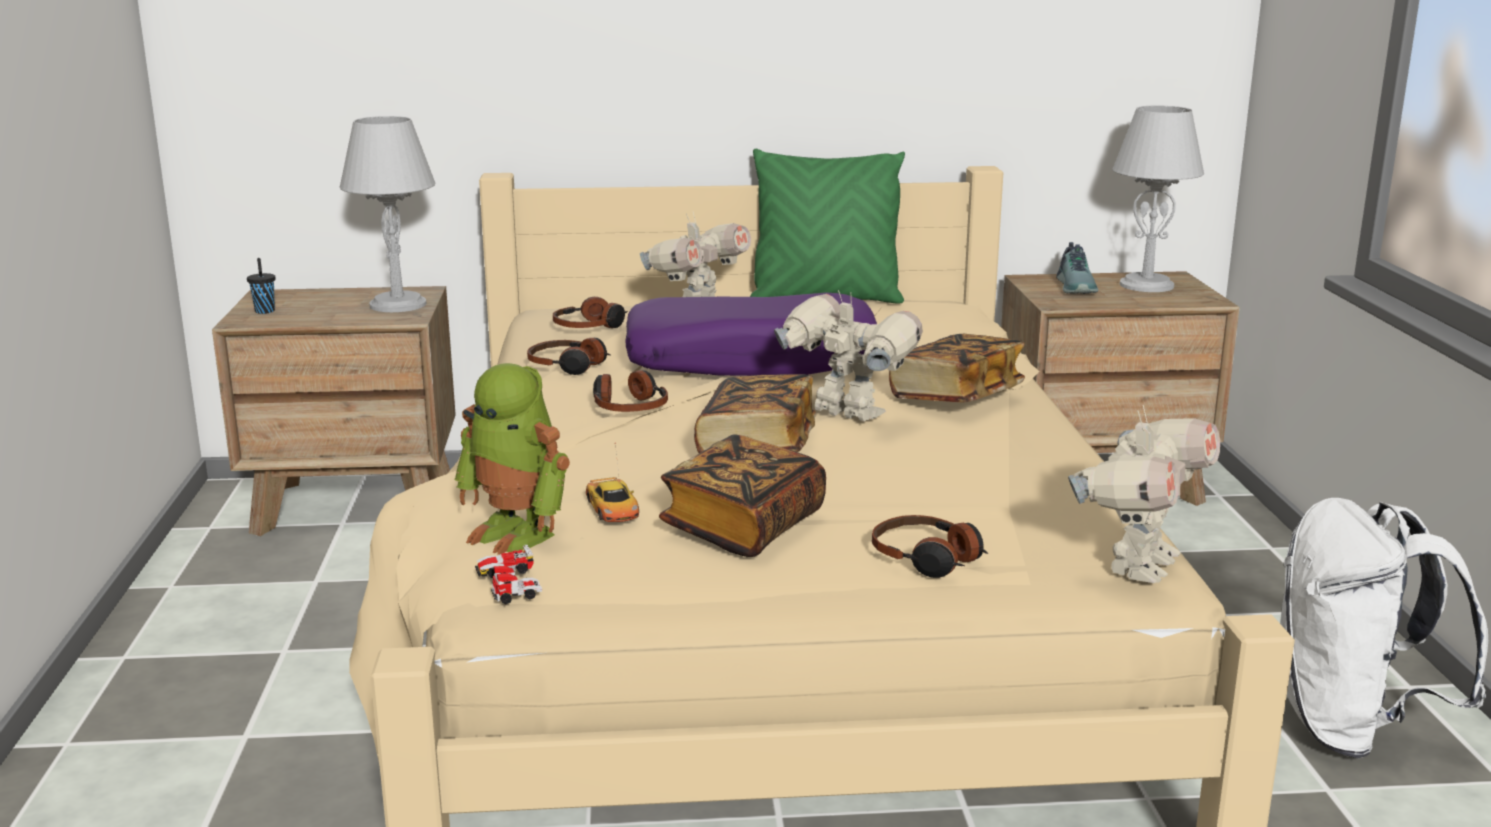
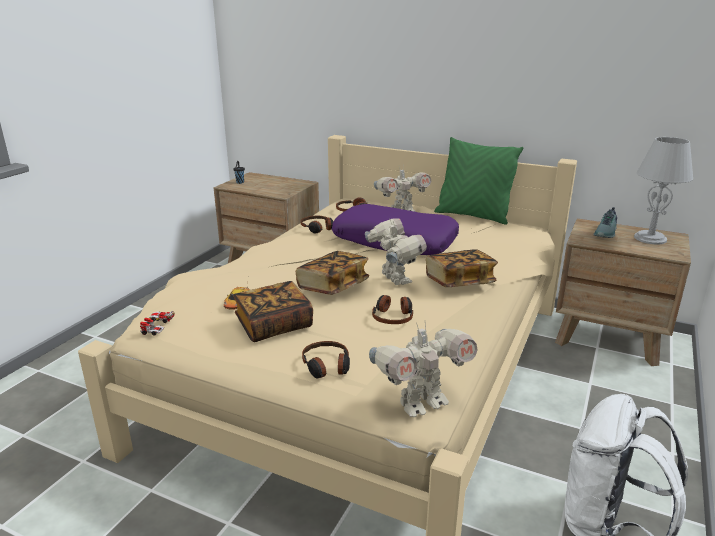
camera: 30 degrees right, 5 degrees up
grey table lamp [340,116,435,312] -> none
toy robot [454,363,570,555] -> none
headphones [593,370,668,412] -> headphones moved to [372,295,413,324]

